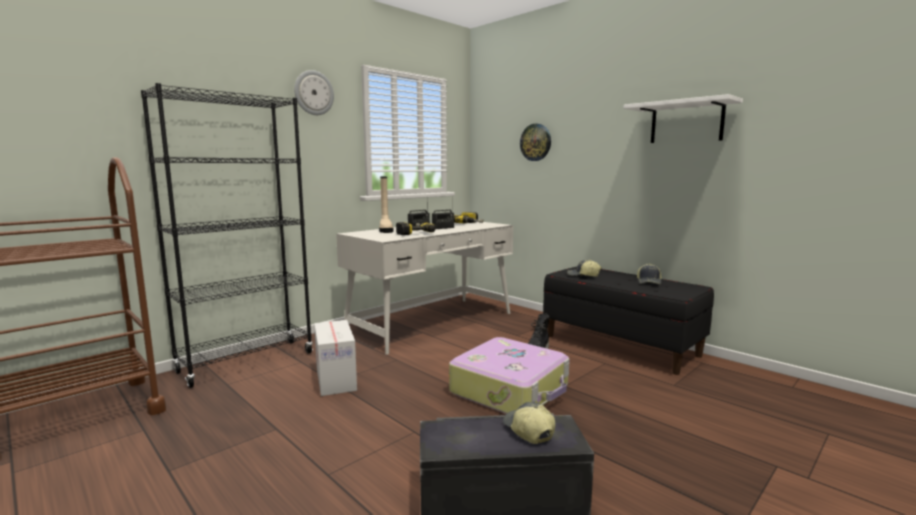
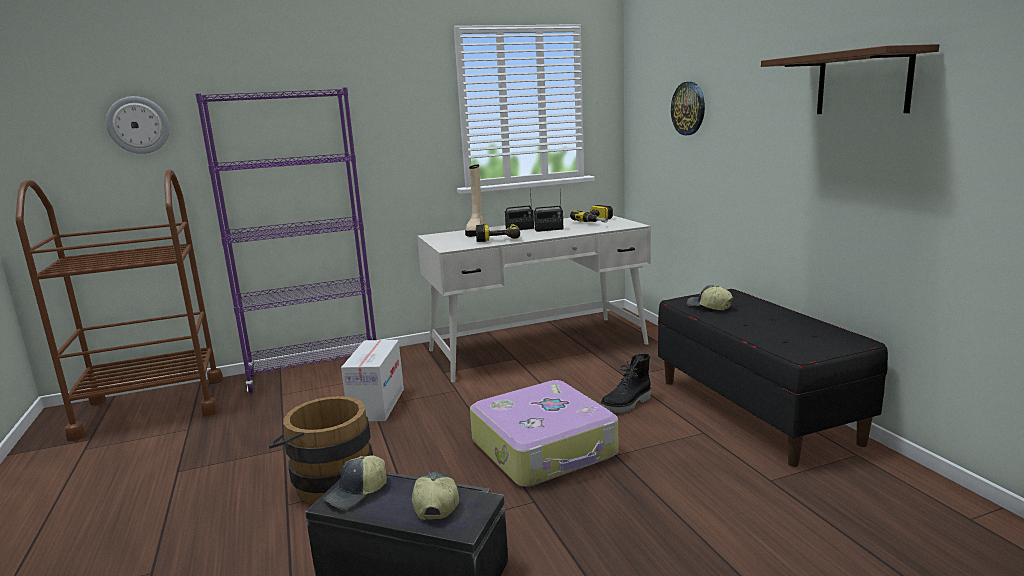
camera: 25 degrees right, 5 degrees up
black bookcase [141,83,313,388] -> purple bookcase [195,87,376,393]
wall clock [294,70,334,115] -> wall clock moved to [106,96,170,154]
white shelf [623,94,743,143] -> brown shelf [761,44,939,114]
cap [637,264,662,284] -> cap moved to [323,455,387,509]
none -> brown bucket [269,396,373,504]

